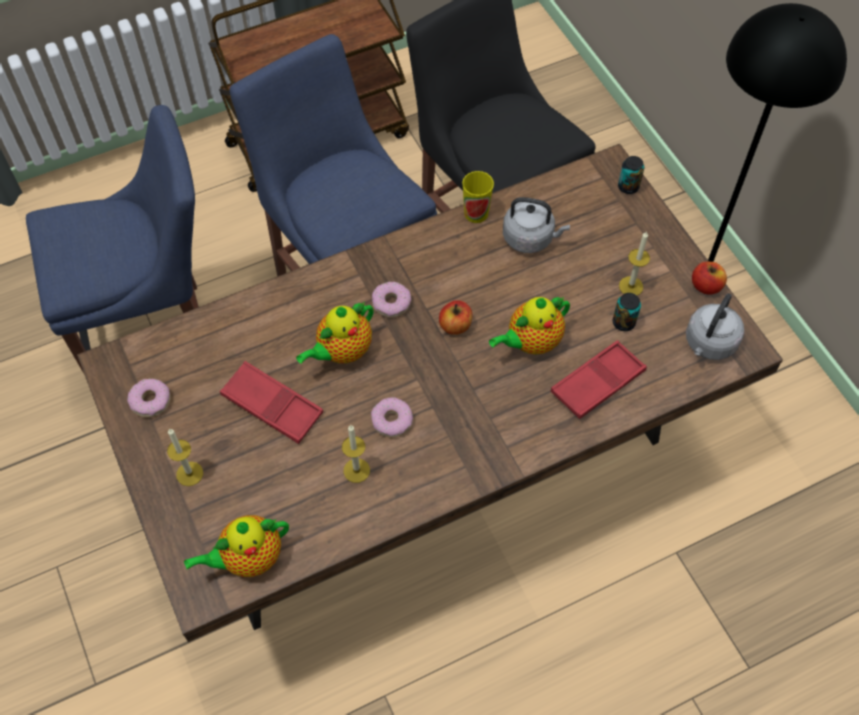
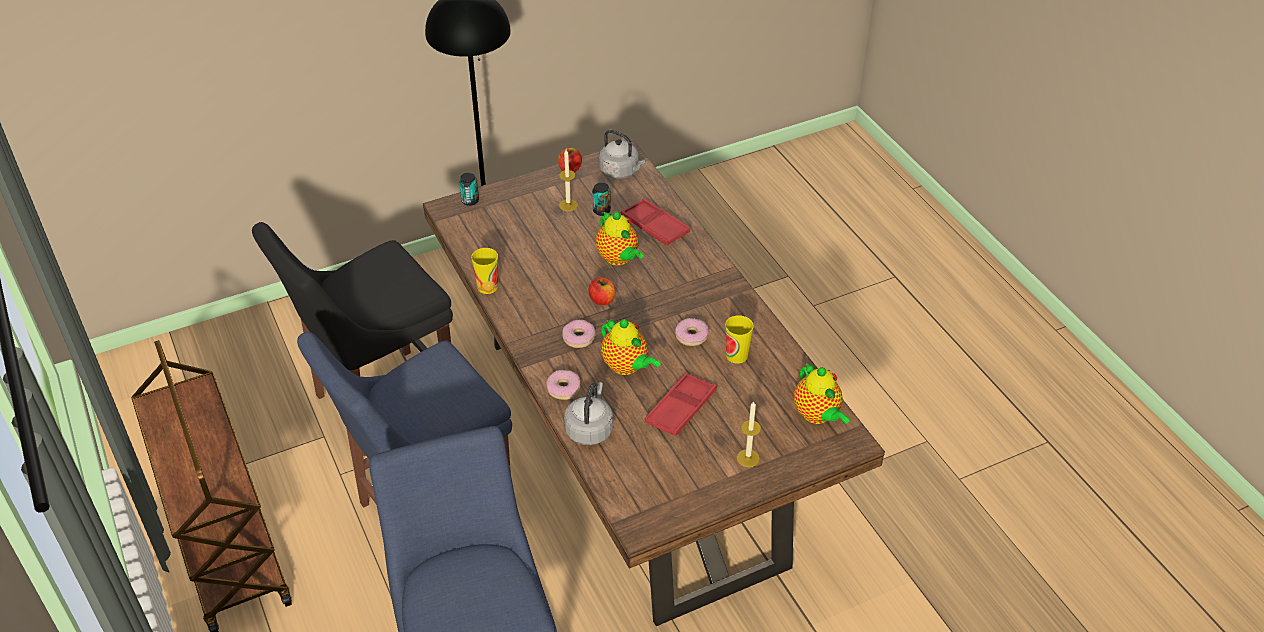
camera: 90 degrees left, 15 degrees down
donut [127,379,171,418] -> donut moved to [546,370,581,400]
candle [342,425,370,483] -> cup [725,315,754,364]
grey kettle [503,197,570,253] -> grey kettle moved to [564,382,613,445]

